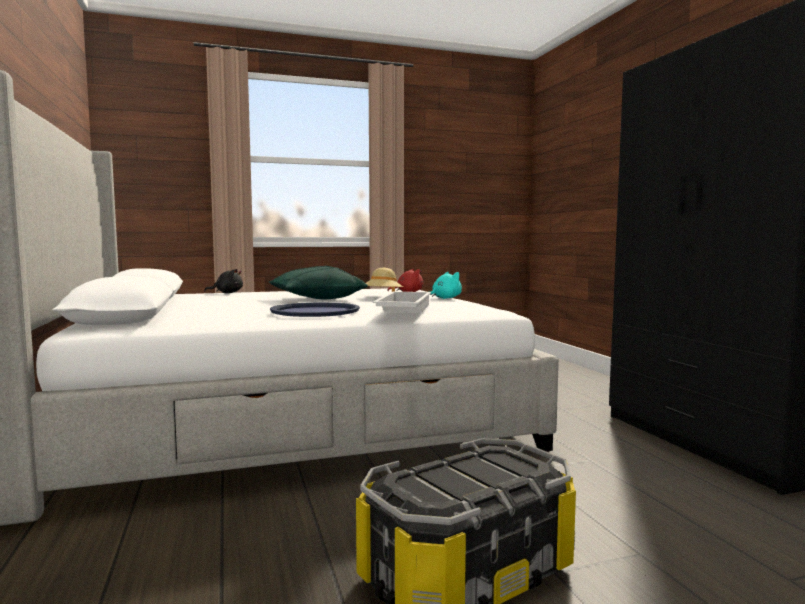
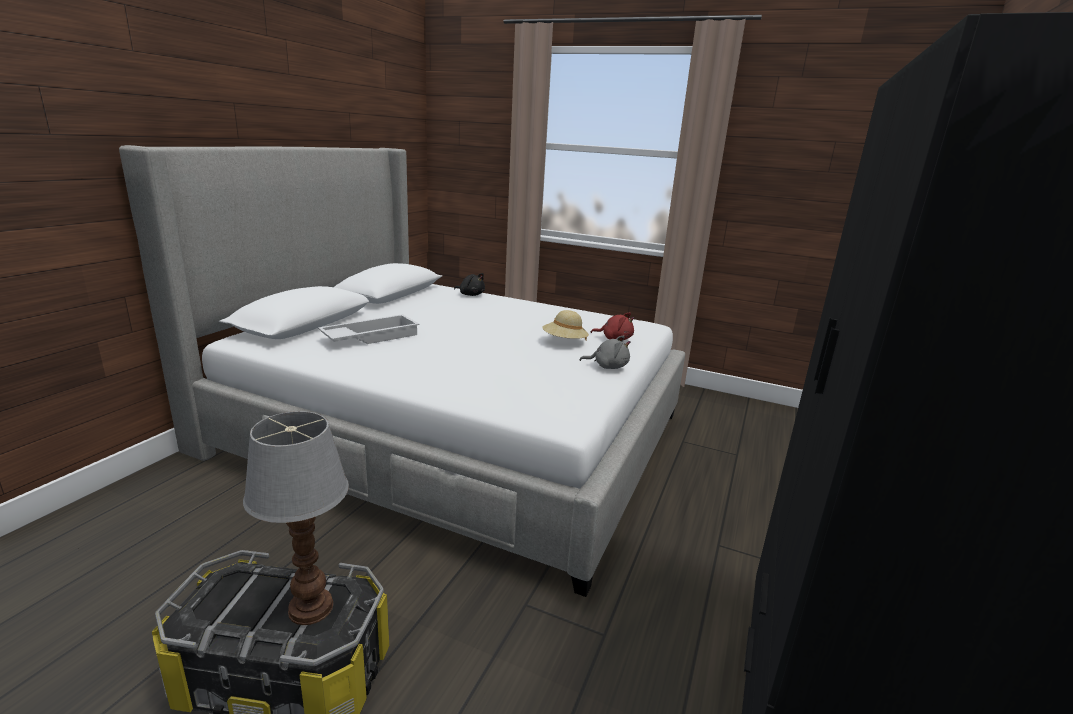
camera: 40 degrees right, 15 degrees up
green pillow [269,266,368,299] -> none
blue tray [270,302,360,317] -> none
white tray [373,292,431,312] -> white tray moved to [318,314,420,344]
turquoise plush toy [430,272,462,299] -> grey plush toy [580,335,631,369]
none -> table lamp [243,411,349,625]

